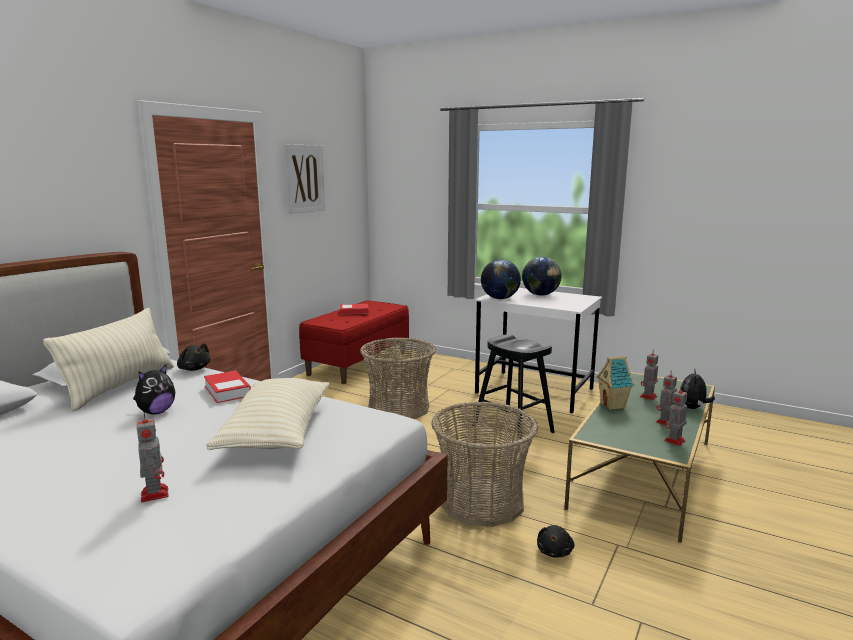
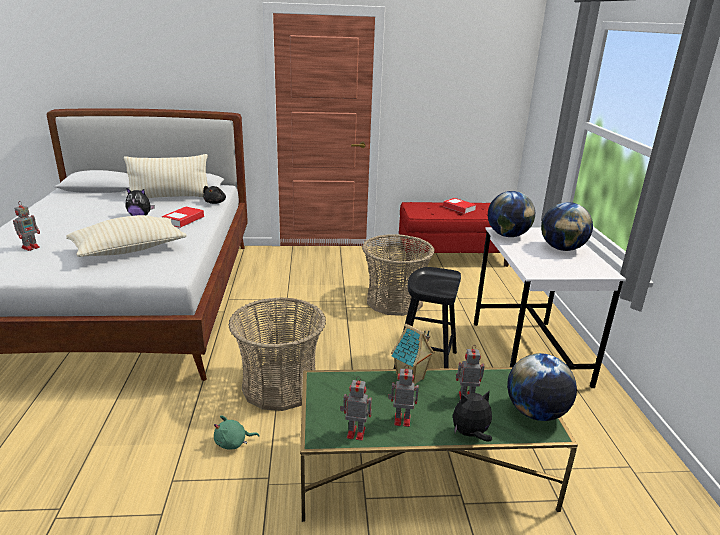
camera: 55 degrees right, 10 degrees up
picture [284,144,325,214] -> none
black plush toy [537,525,574,558] -> green plush toy [214,415,259,450]
none -> globe [507,353,577,421]

